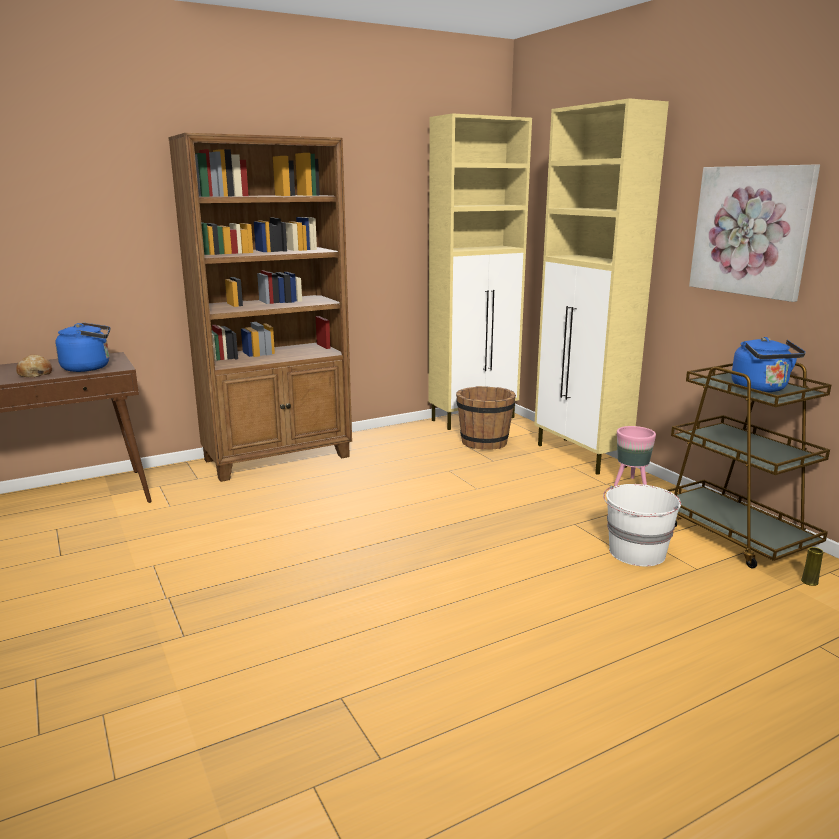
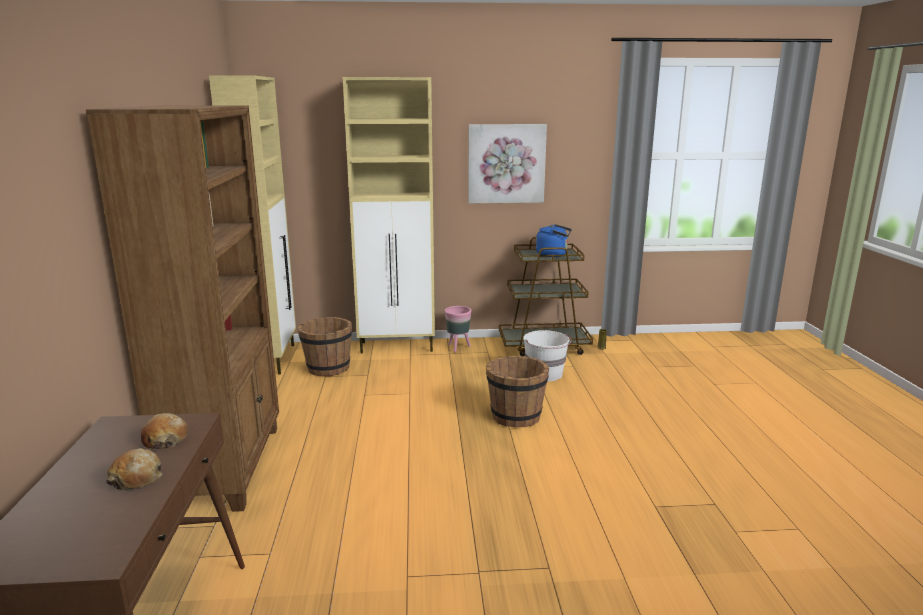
camera: 65 degrees left, 0 degrees up
blue kettle [55,322,110,372] -> bread [141,413,187,449]
none -> brown bucket [486,356,549,427]

